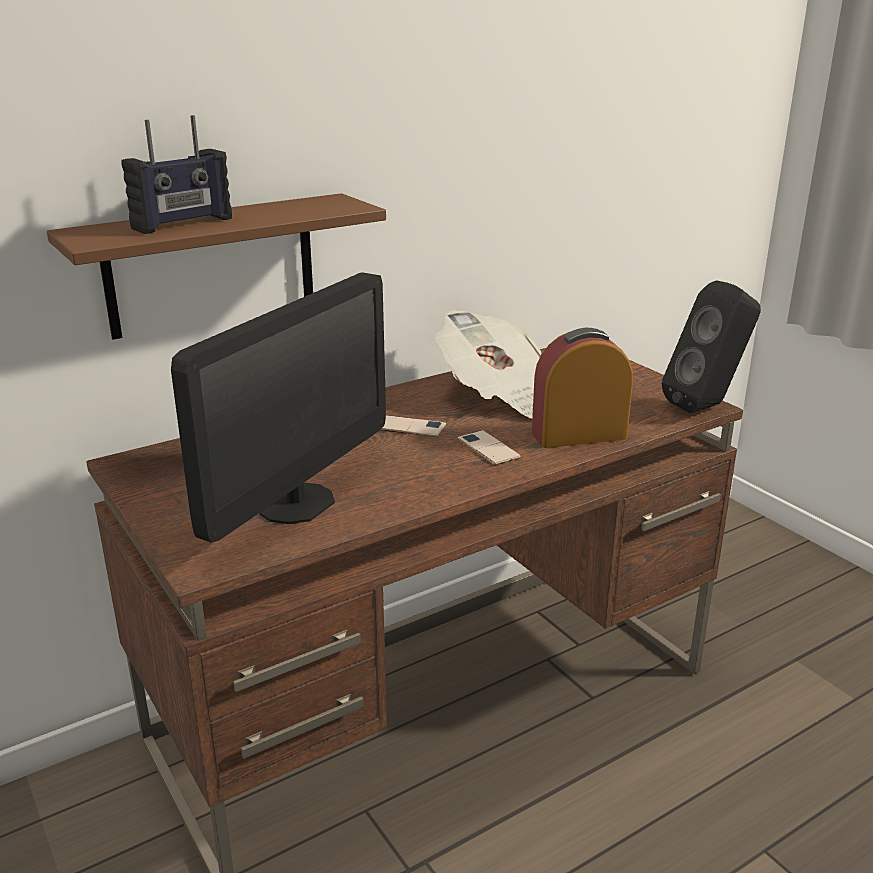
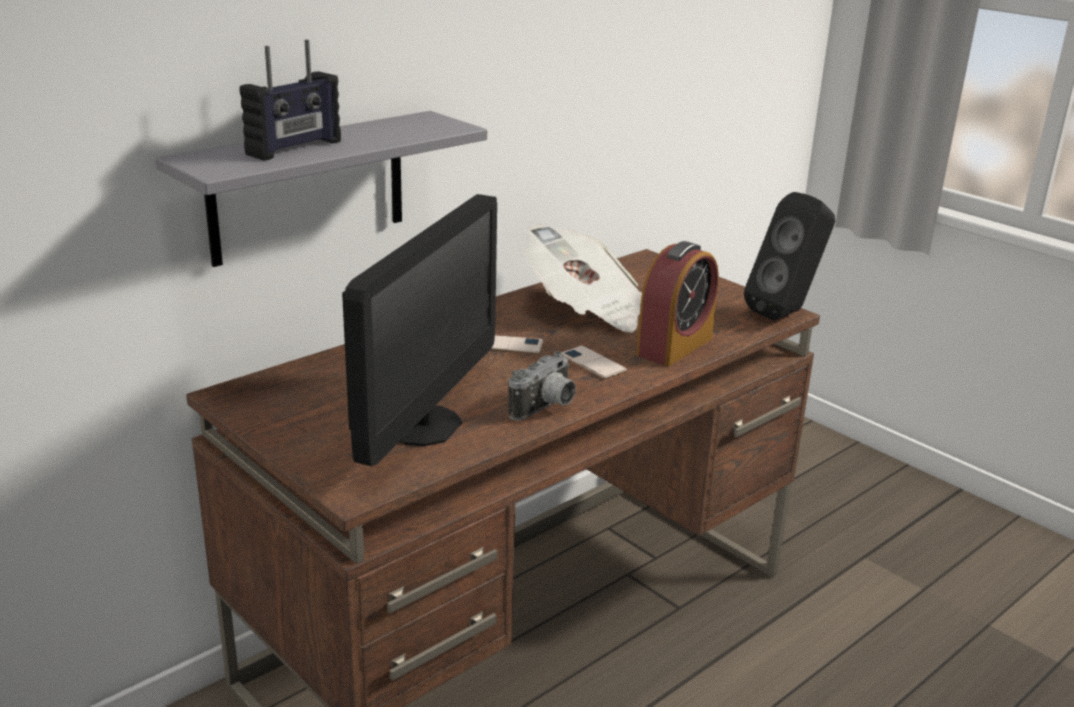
camera: 10 degrees left, 0 degrees up
brown shelf [47,193,386,340] -> grey shelf [156,111,487,267]
alarm clock [532,328,633,448] -> alarm clock turned 150 degrees clockwise [637,241,719,366]
none -> camera [508,352,576,421]

